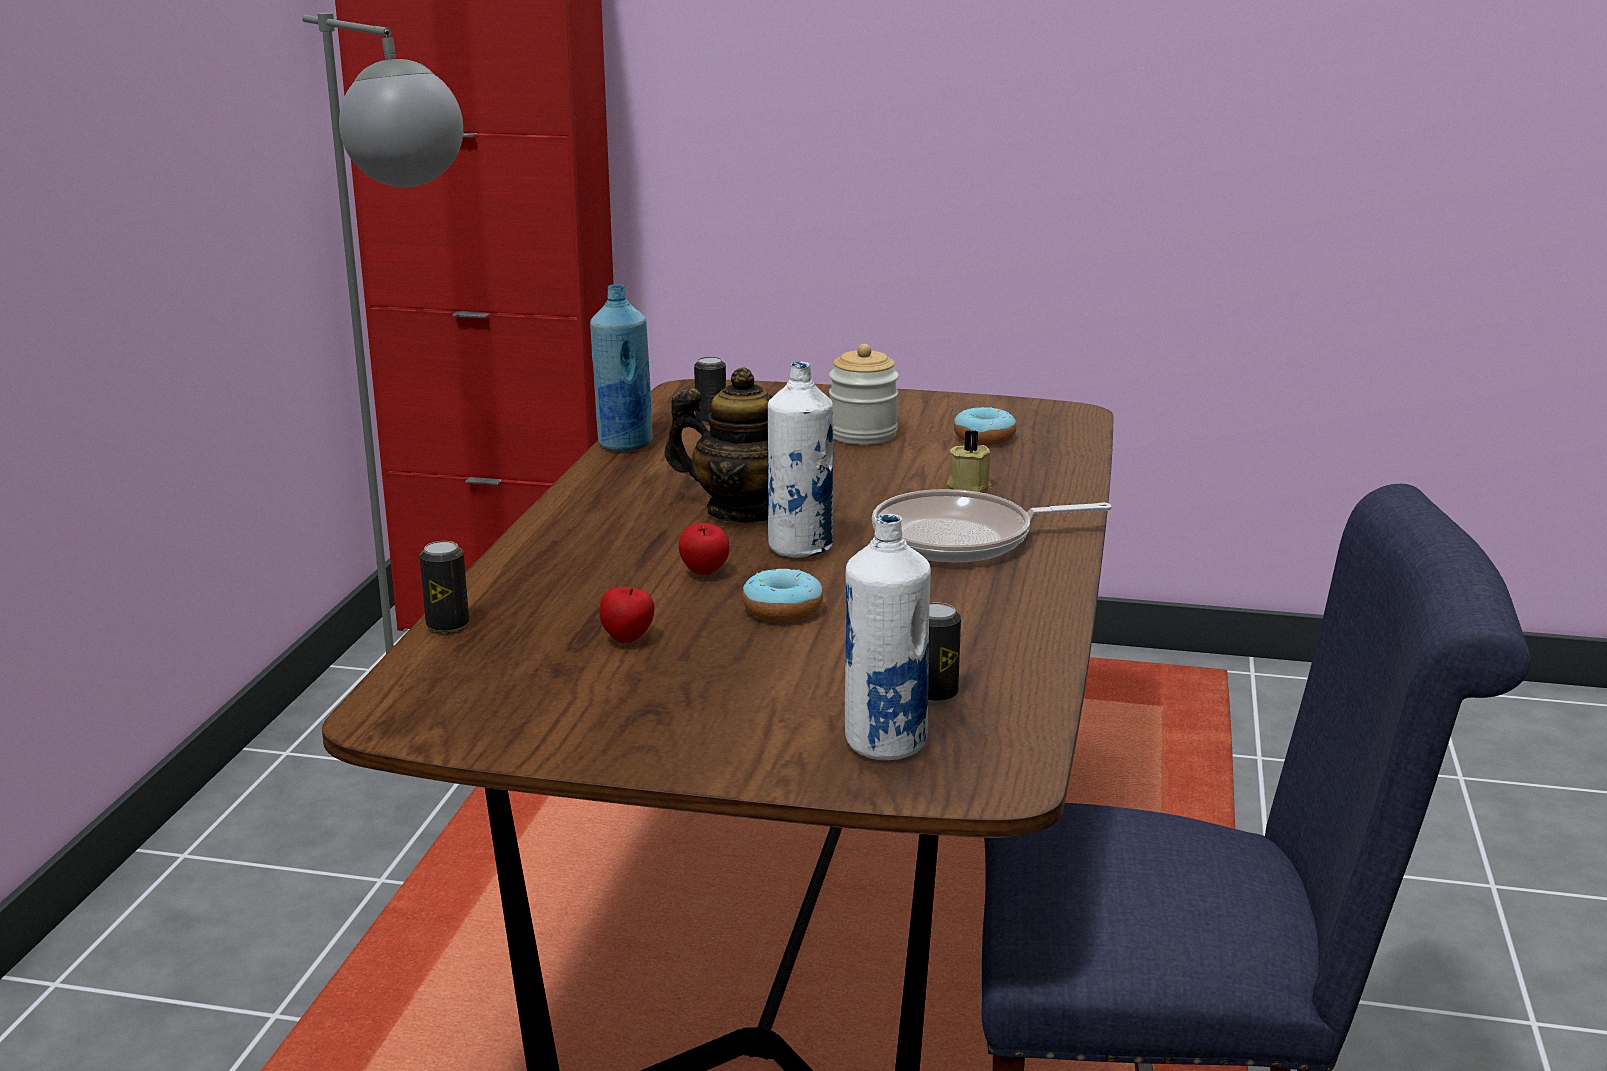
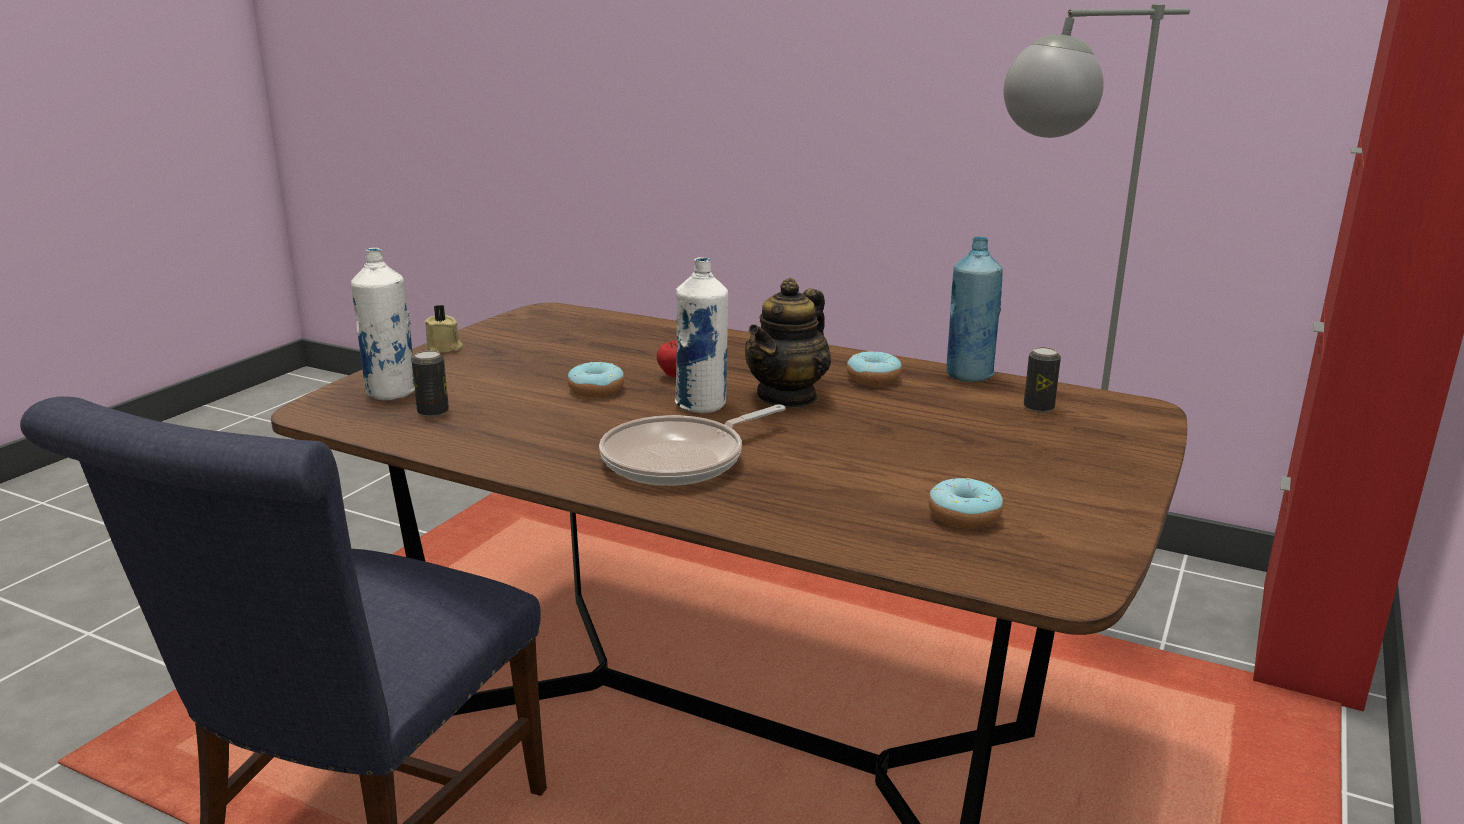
camera: 105 degrees right, 0 degrees up
can [420,541,469,633] -> none
apple [599,587,654,643] -> none
jar [829,344,899,445] -> none
frying pan [872,489,1112,562] -> frying pan turned 135 degrees counterclockwise [599,404,786,486]
beige candle [947,430,992,492] -> beige candle moved to [425,305,463,353]
none -> donut [847,351,902,385]

